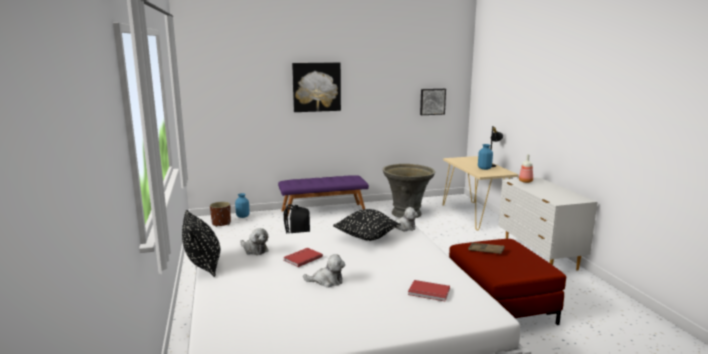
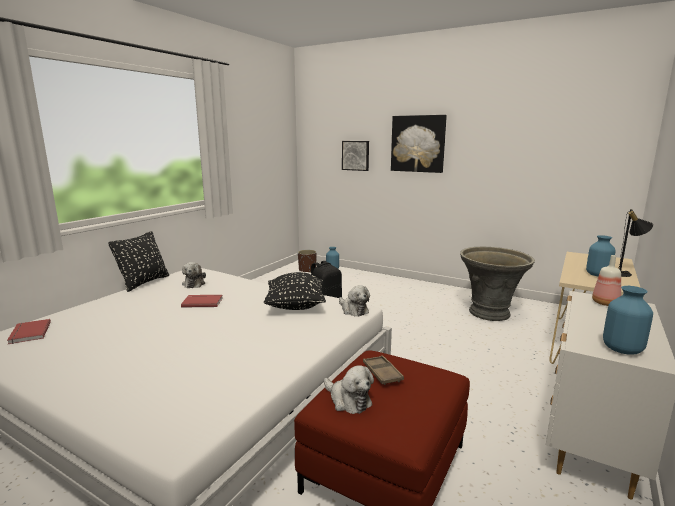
camera: 45 degrees right, 0 degrees up
purple bench [278,175,369,216] -> none
plush toy [303,254,345,288] -> plush toy moved to [324,365,374,414]
red book [408,280,450,301] -> red book moved to [7,319,51,344]
picture [420,89,446,115] -> picture moved to [342,141,369,171]
none -> blue vase [603,286,653,355]

